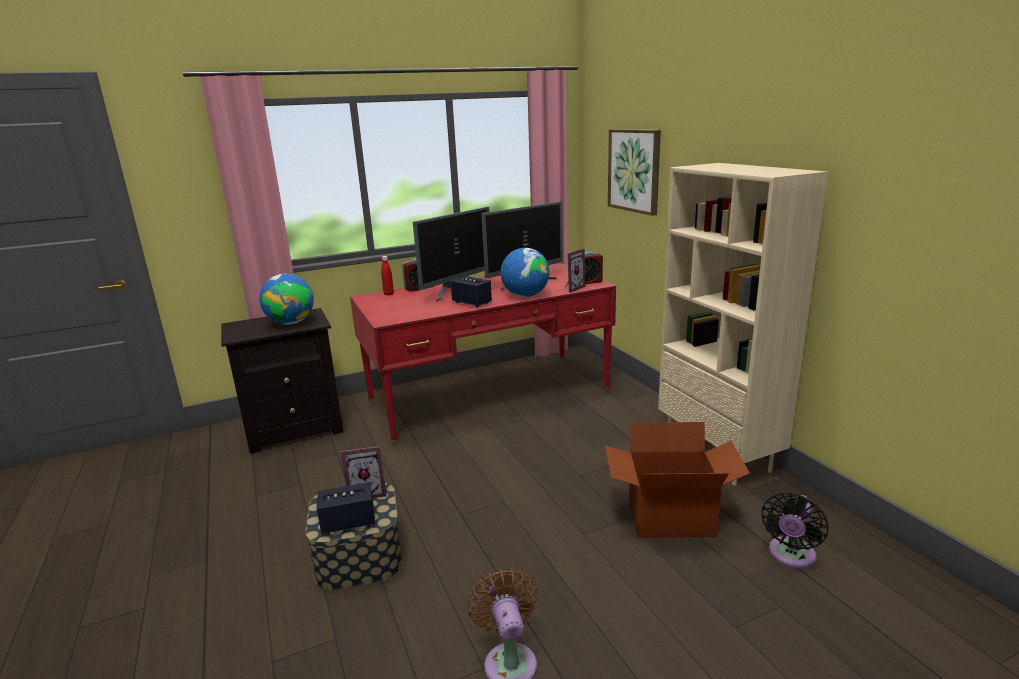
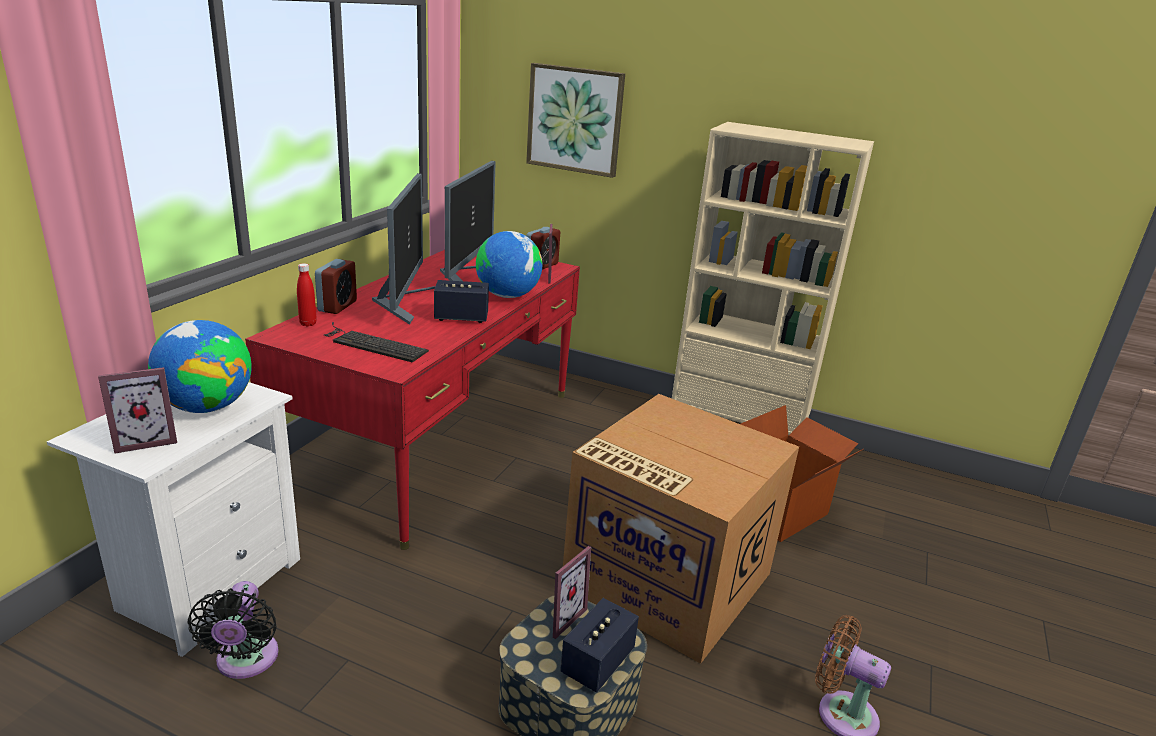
camera: 45 degrees left, 5 degrees up
black nightstand [221,308,343,454] -> white nightstand [47,382,300,657]
black fan [762,492,829,568] -> black fan moved to [188,581,278,679]
none -> picture frame [98,367,177,453]
none -> keyboard [324,322,429,362]
none -> cardboard box [563,394,799,664]

